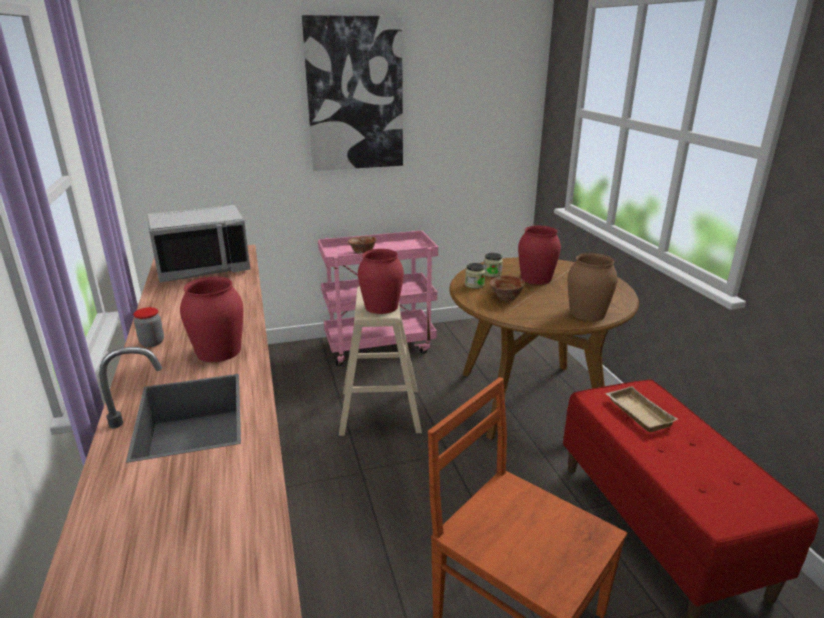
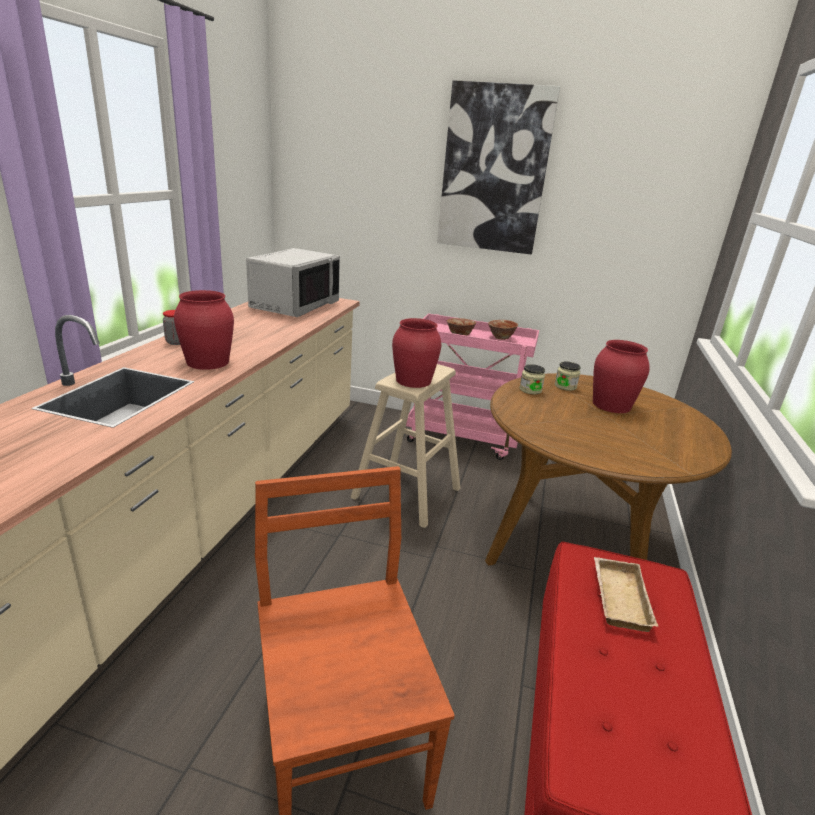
camera: 30 degrees right, 0 degrees up
grey microwave [148,205,250,283] -> grey microwave turned 75 degrees counterclockwise [246,248,340,317]
bowl [490,276,525,301] -> bowl moved to [488,320,518,340]
brown vase [568,253,618,321] -> none

